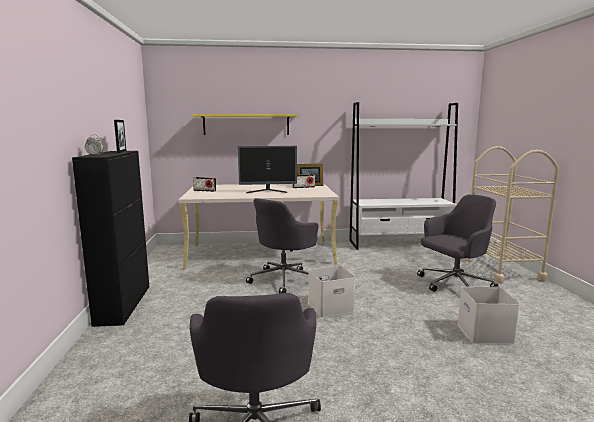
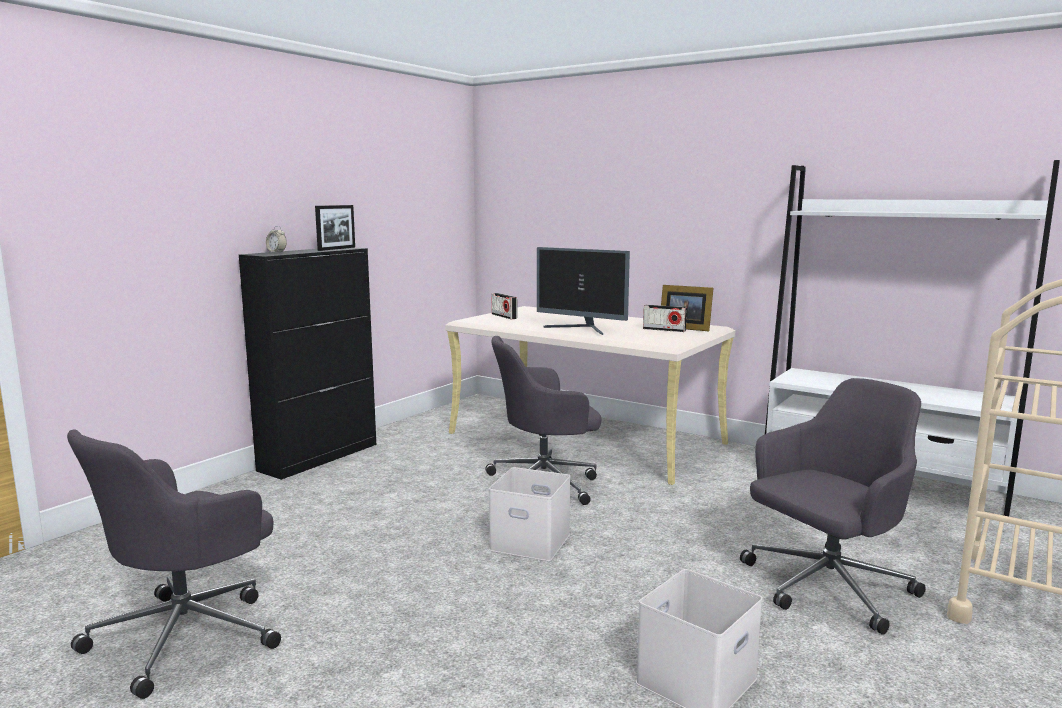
camera: 40 degrees right, 0 degrees up
yellow shelf [192,114,298,135] -> none
grey office chair [417,194,498,292] -> grey office chair turned 45 degrees counterclockwise [740,378,926,635]

